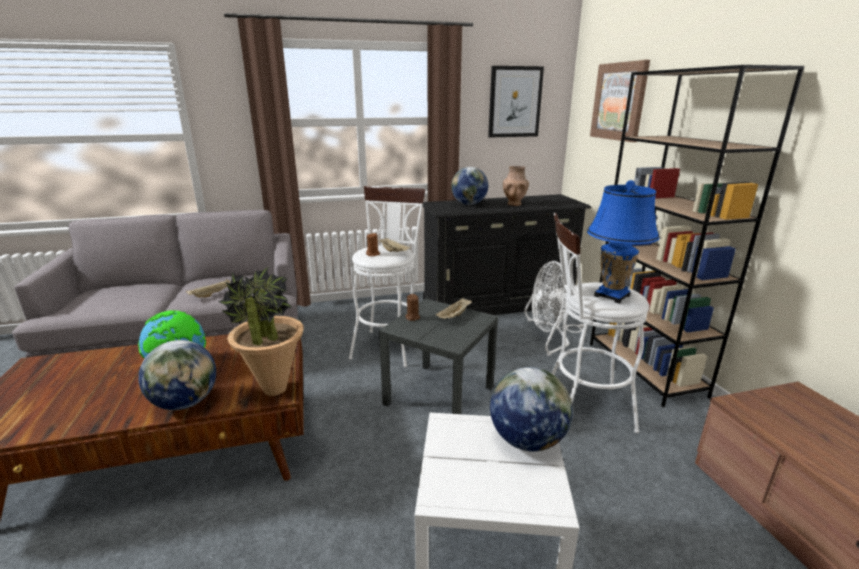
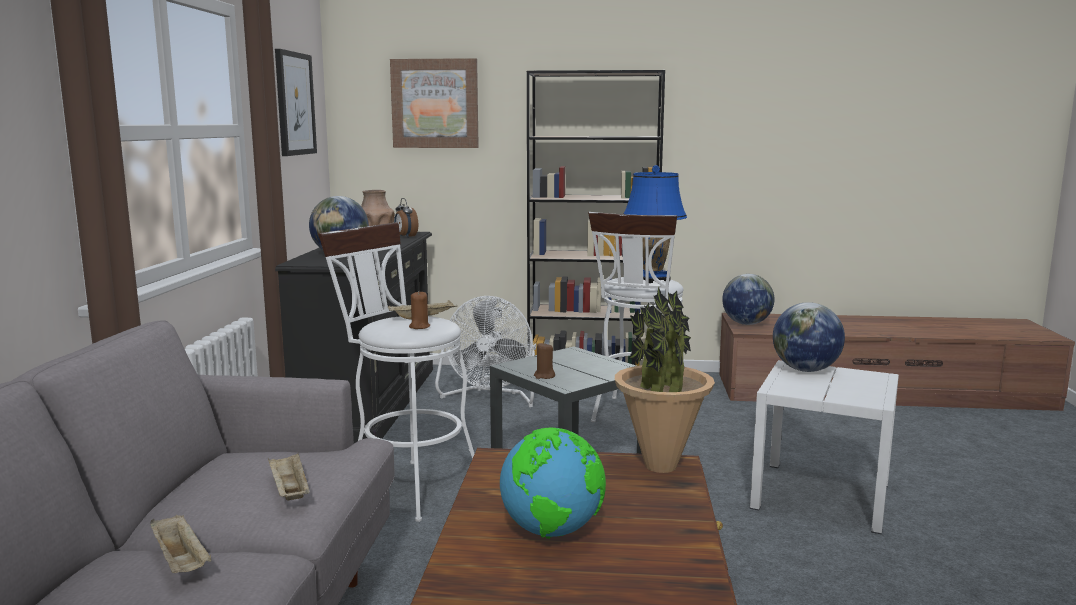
camera: 70 degrees left, 10 degrees down
globe [138,340,216,410] -> globe moved to [722,274,774,325]
beige tray [436,297,472,319] -> beige tray moved to [150,515,211,573]
none -> alarm clock [394,198,418,238]

